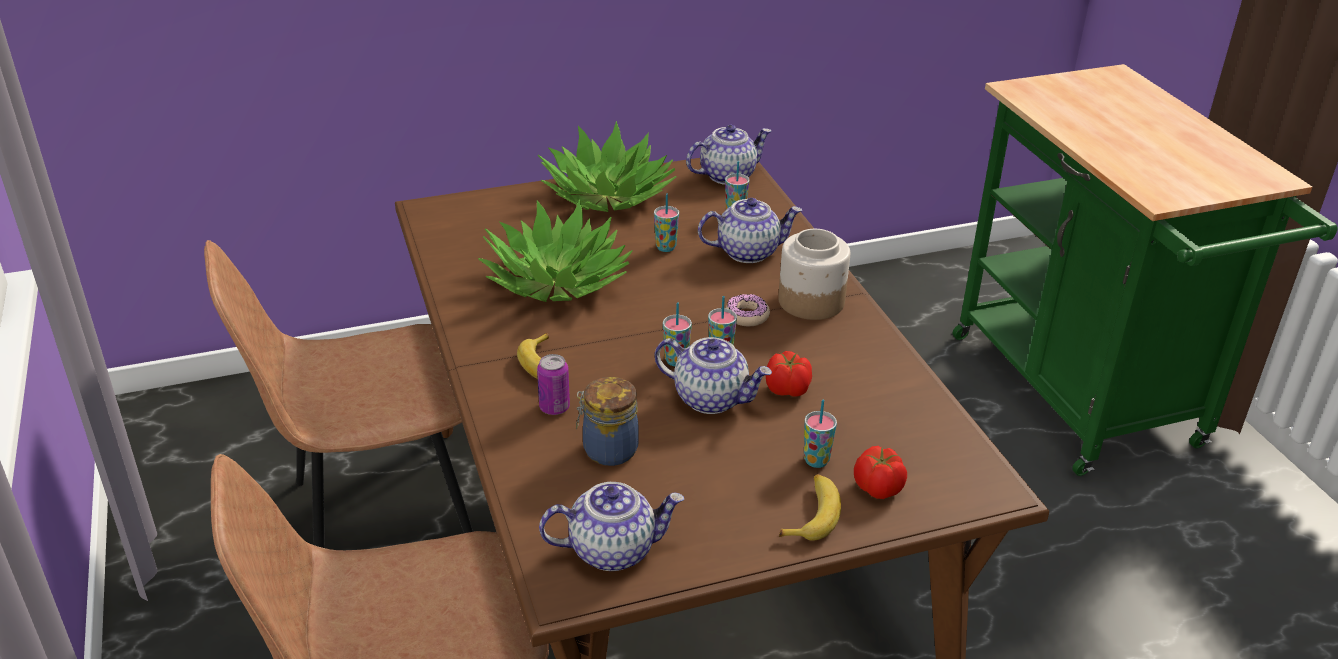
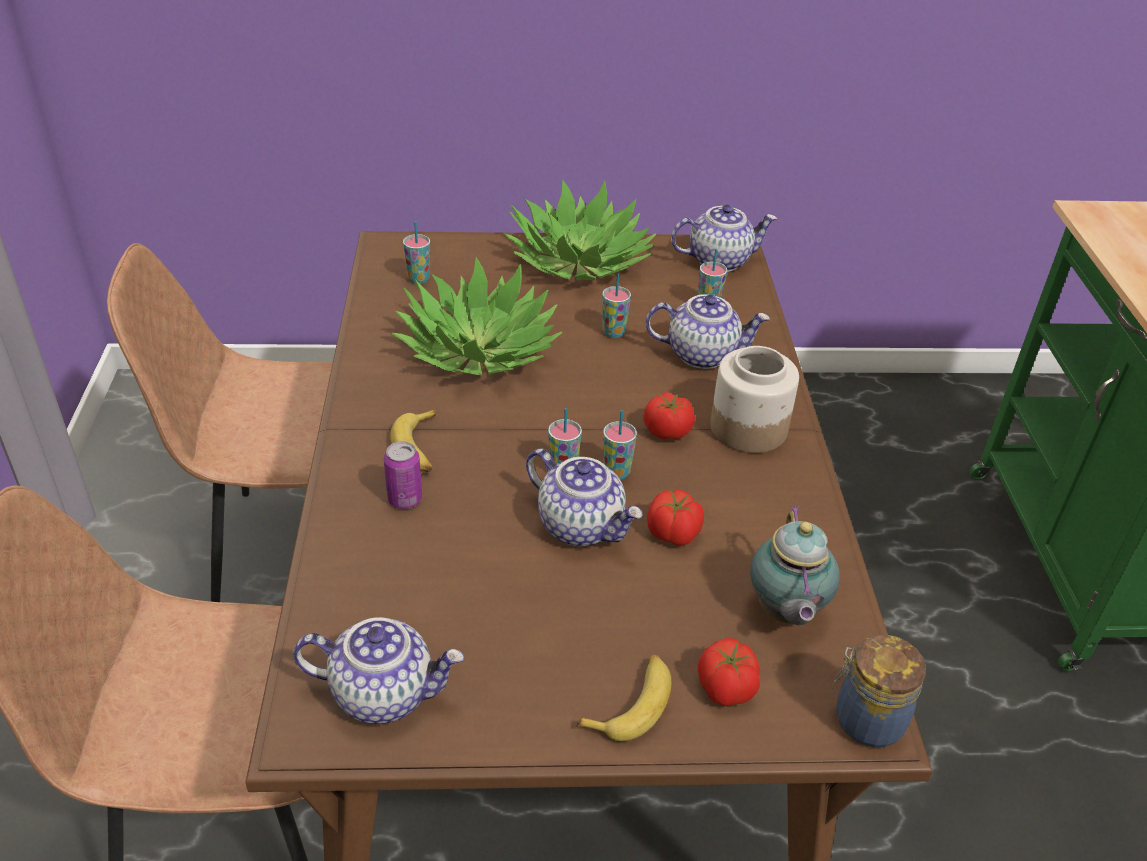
camera: 15 degrees right, 5 degrees up
jar [576,377,639,466] -> jar moved to [832,635,926,747]
donut [726,294,770,326] -> tomato [643,392,695,439]
cup [804,400,837,468] -> cup moved to [403,221,430,284]
none -> teapot [750,505,840,625]

